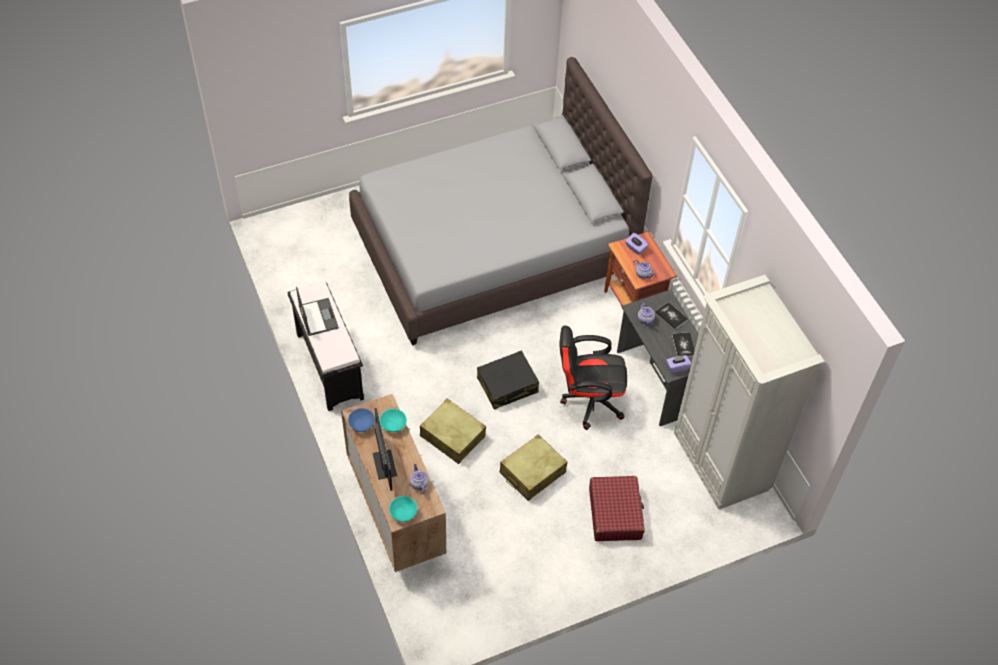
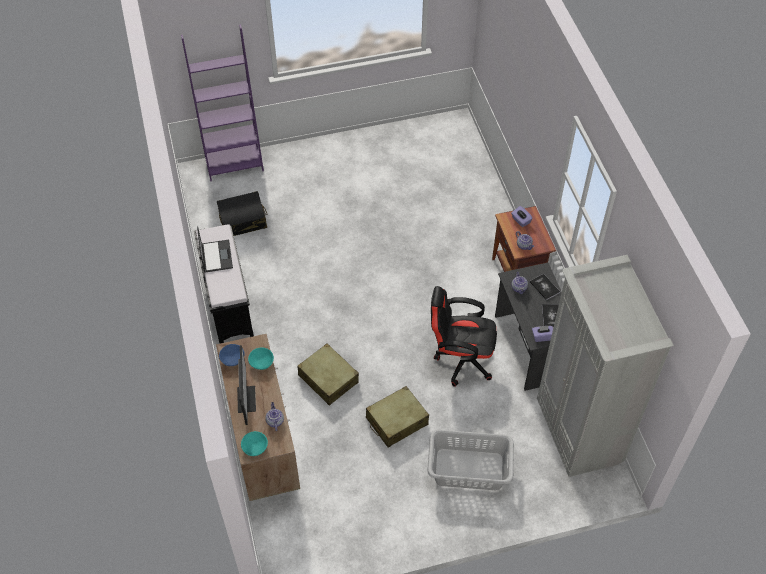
camera: 10 degrees right, 0 degrees up
grey bed [349,57,653,345] -> none
black suitcase [477,350,539,410] -> black suitcase moved to [217,191,268,236]
red suitcase [589,476,645,541] -> grey laundry basket [427,430,514,490]
none -> purple bookcase [181,24,264,181]

